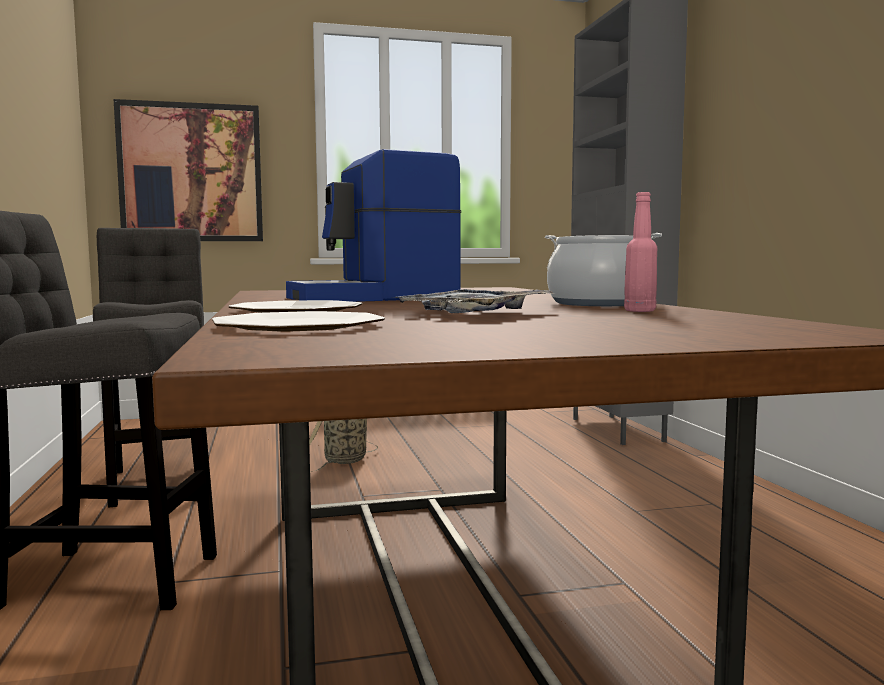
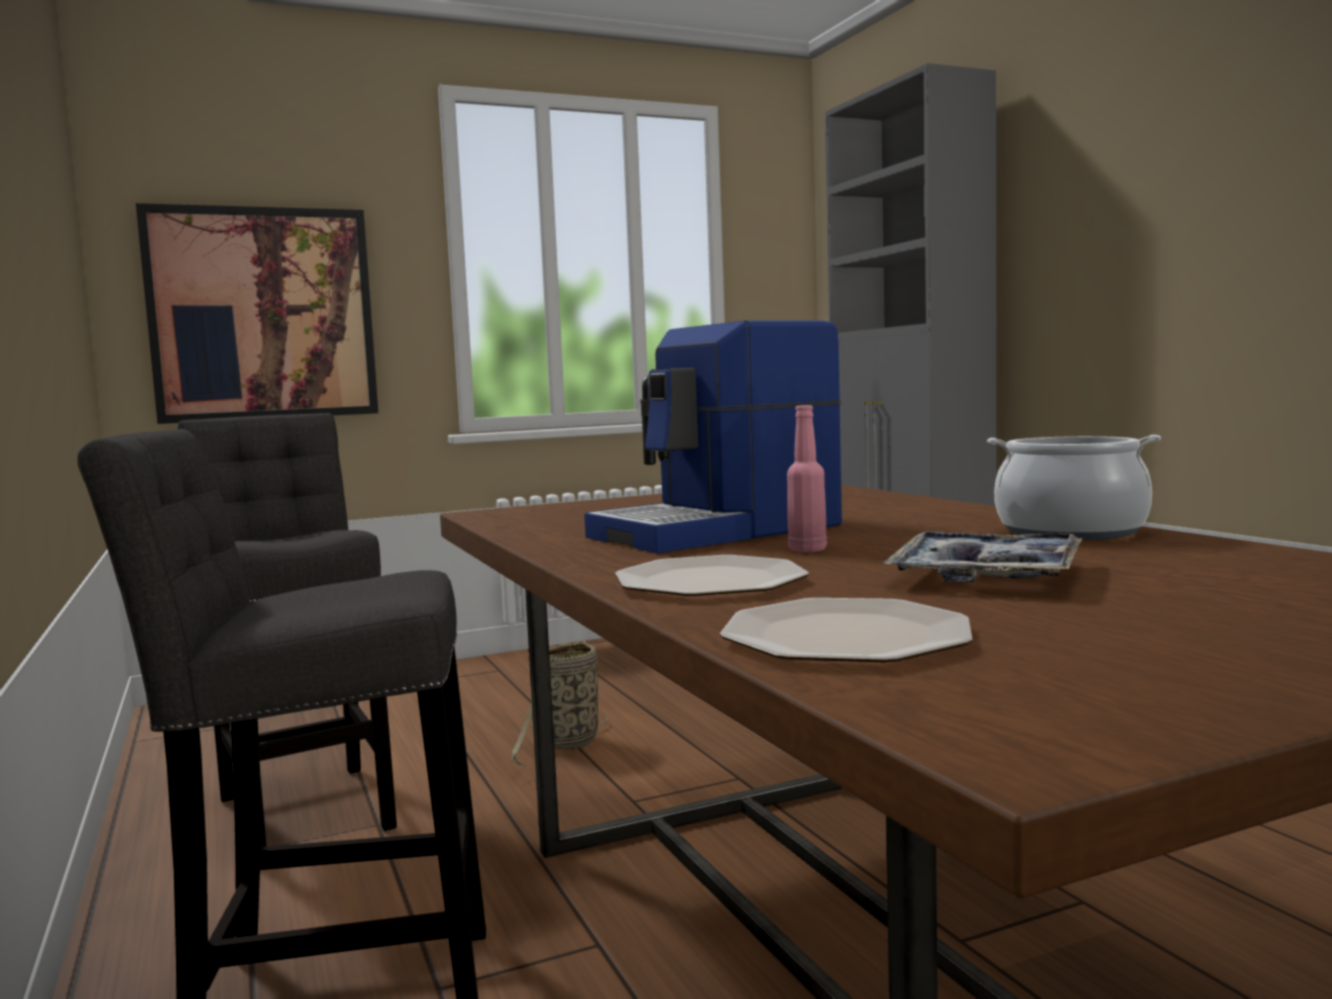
camera: 10 degrees left, 0 degrees up
pink bottle [624,192,657,312] -> pink bottle moved to [787,405,827,553]

